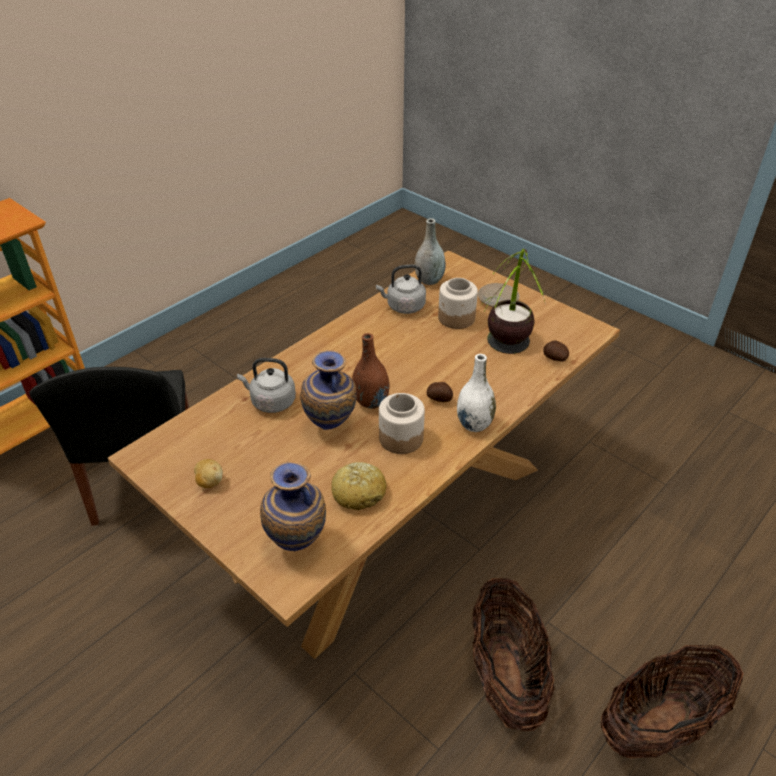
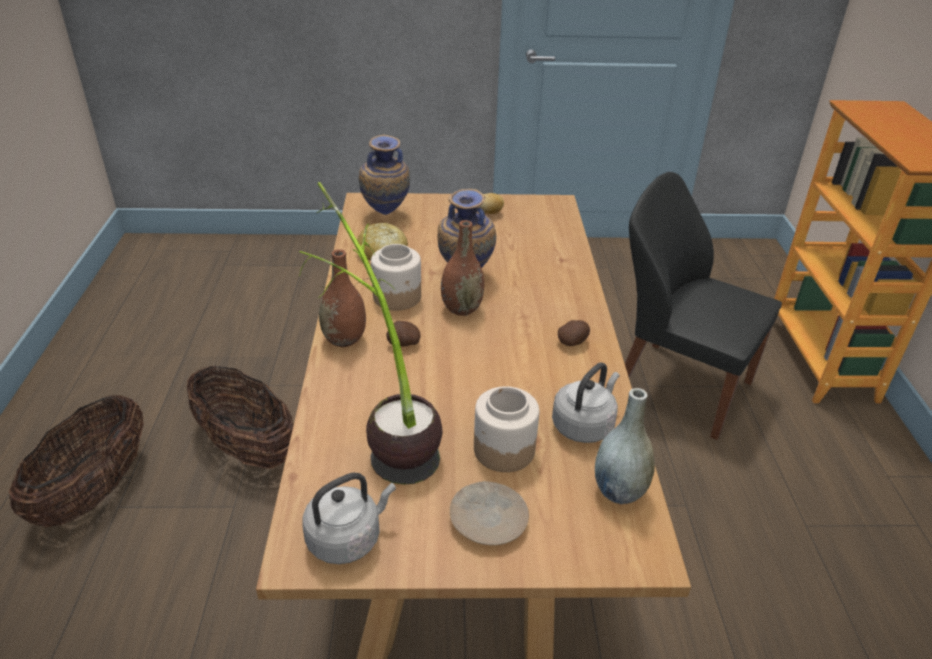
camera: 135 degrees right, 5 degrees down
grey kettle [237,358,296,413] -> grey kettle moved to [302,473,396,564]
white vase [457,354,496,432] -> brown vase [319,249,366,347]
potato [543,340,569,362] -> potato moved to [558,320,590,346]

